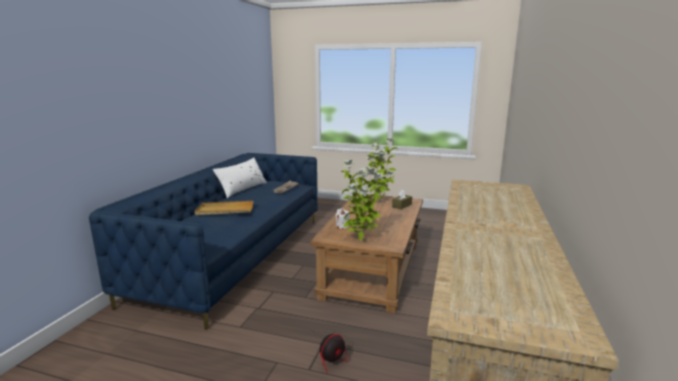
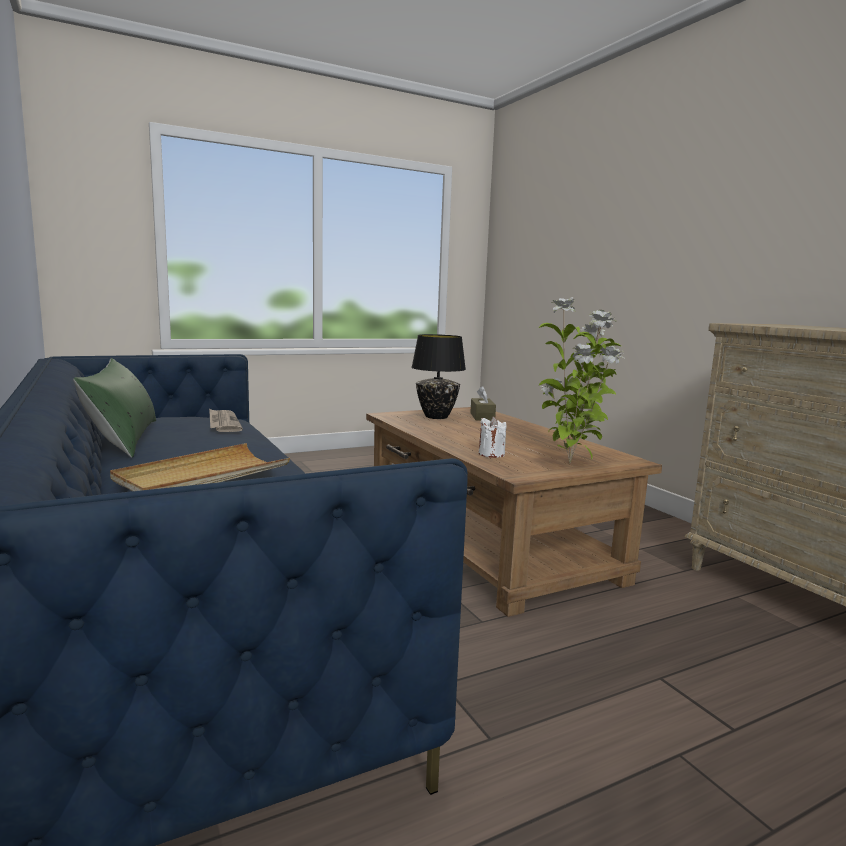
camera: 45 degrees left, 5 degrees down
white pillow [213,157,267,198] -> green pillow [73,358,156,458]
fan [308,328,353,374] -> none
potted plant [367,137,398,202] -> black table lamp [411,334,466,419]

